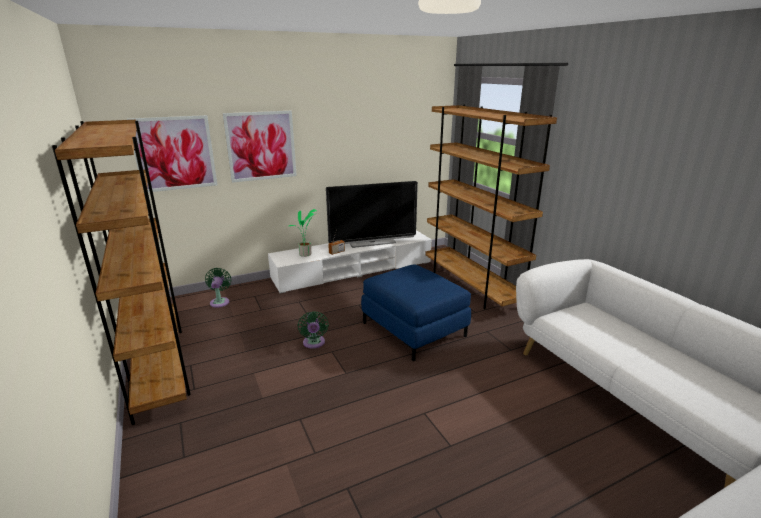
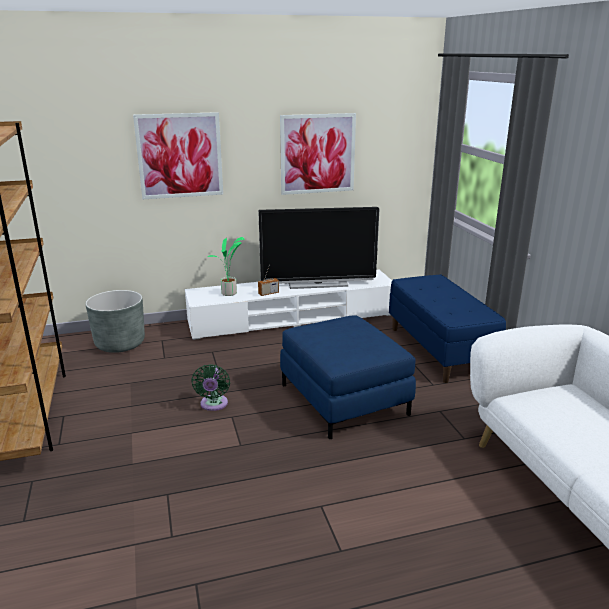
camera: 10 degrees right, 0 degrees up
picture [127,115,217,192] -> picture moved to [280,113,356,195]
green fan [205,268,231,308] -> grey planter [85,290,145,353]
brown bookcase [425,105,557,310] -> blue bench [389,274,506,383]

